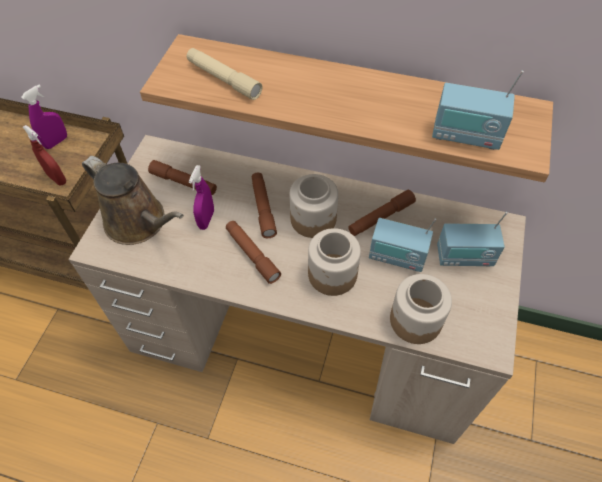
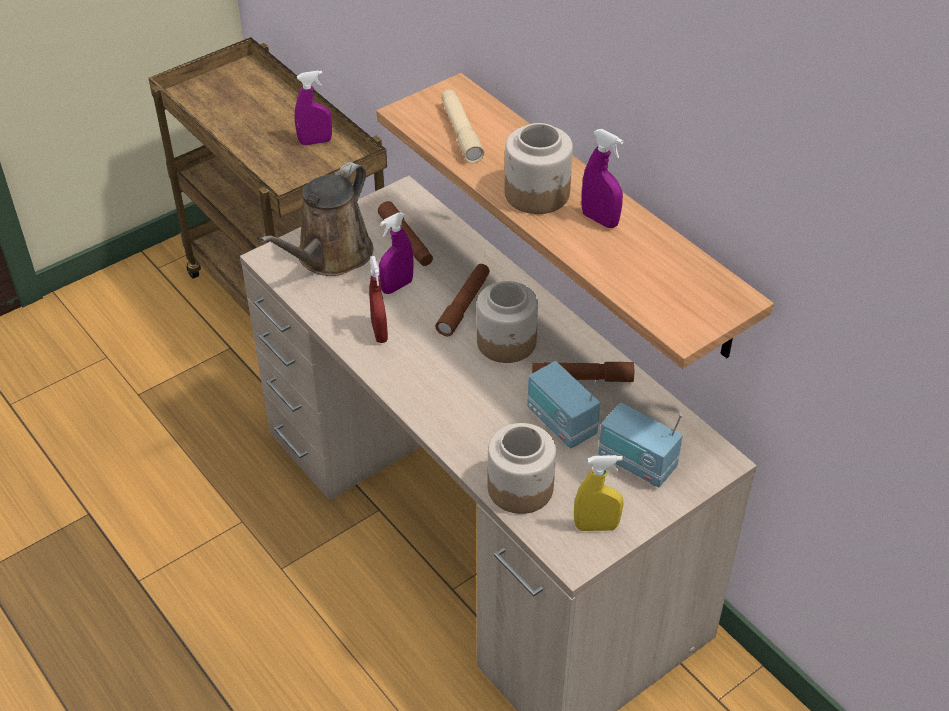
camera: 35 degrees right, 10 degrees down
red spray bottle [23,125,66,186] -> red spray bottle moved to [369,256,388,343]
brown watering can [82,156,184,245] -> brown watering can turned 45 degrees clockwise [259,162,373,276]
brown flashlight [226,221,281,284] -> none
jar [308,228,361,296] -> jar moved to [504,123,573,214]
radio [432,71,524,150] -> none
none -> yellow spray bottle [574,455,624,531]
none -> purple spray bottle [582,129,623,228]

